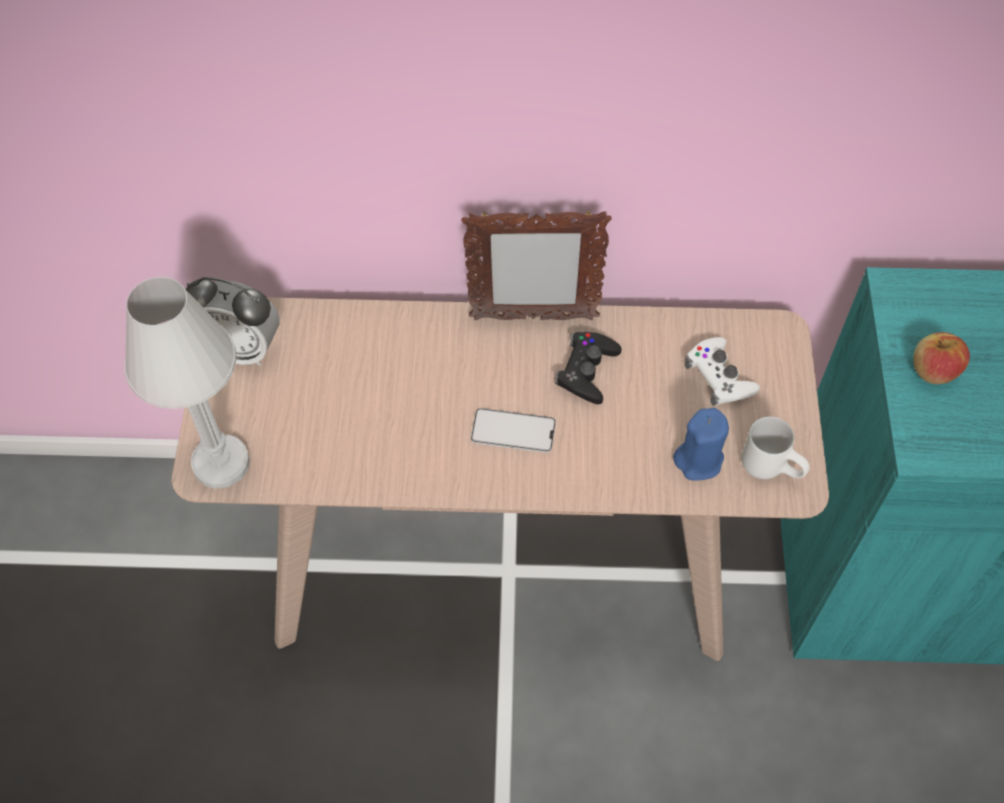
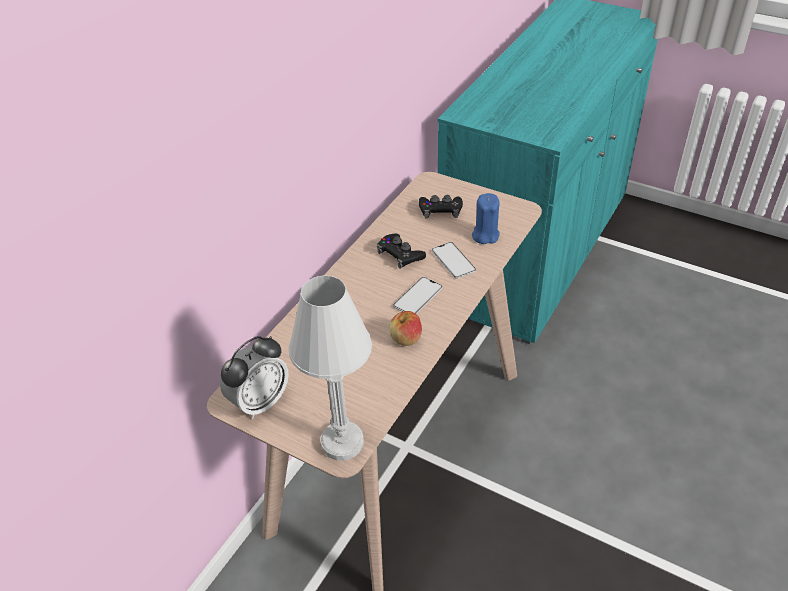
camera: 60 degrees left, 15 degrees down
picture frame [462,209,612,320] -> none
white game controller [685,337,760,406] -> black game controller [419,195,463,218]
white mug [741,417,810,479] -> none
apple [913,332,970,384] -> apple moved to [389,311,422,346]
none -> phone [432,242,476,279]

